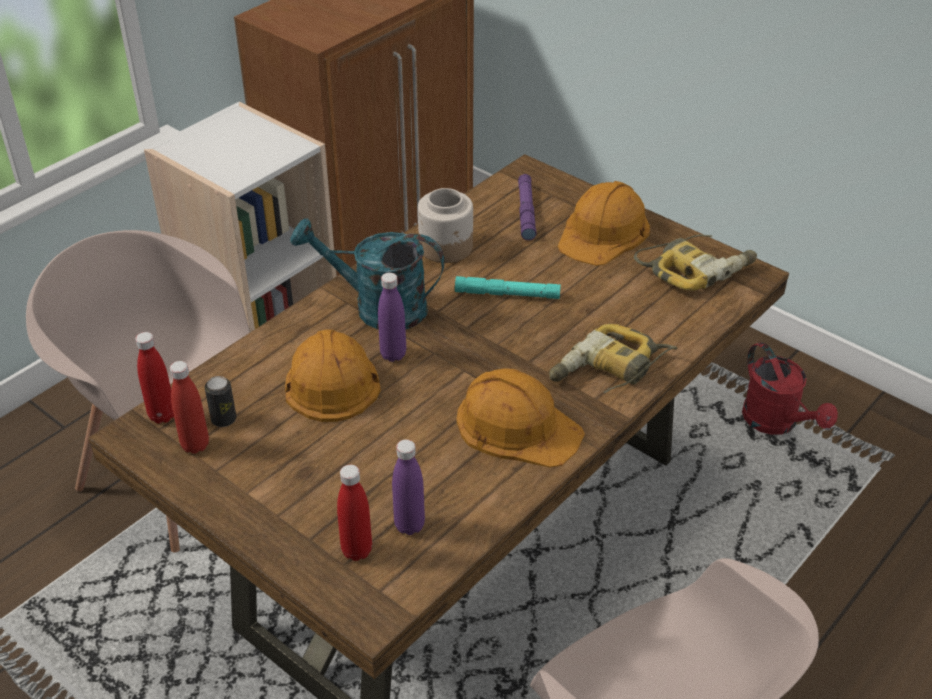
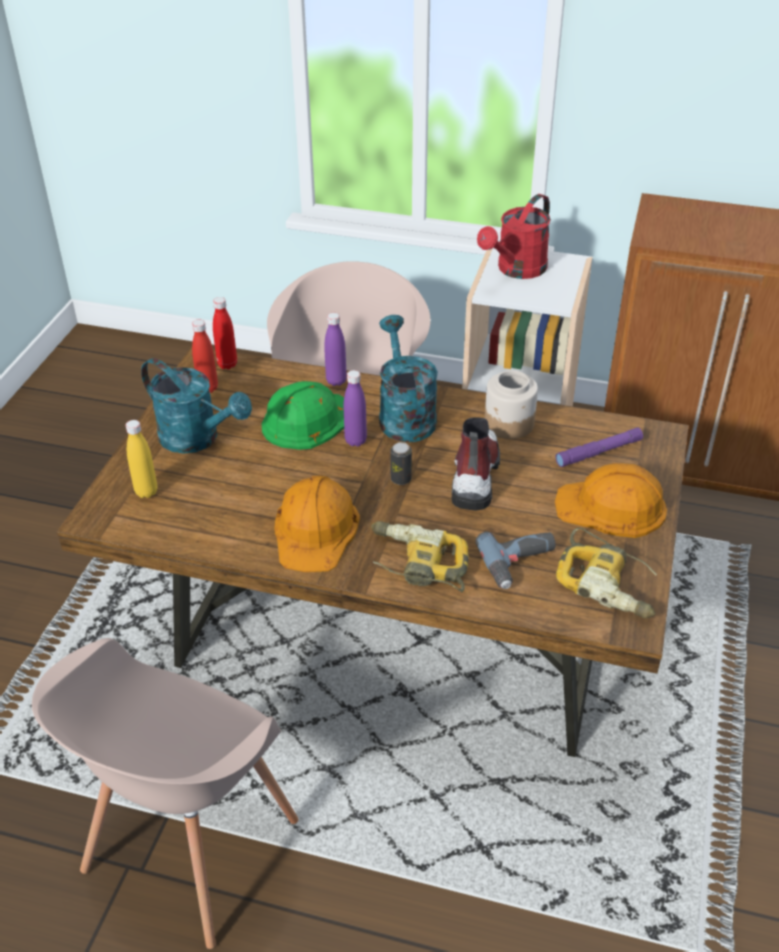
camera: 65 degrees right, 0 degrees up
can [205,376,236,427] -> can moved to [390,442,412,485]
orange hard hat [285,330,381,422] -> green hard hat [262,381,344,450]
red bottle [337,465,372,561] -> yellow bottle [126,420,158,498]
purple bottle [392,439,425,535] -> purple bottle moved to [324,313,347,386]
turquoise flashlight [455,276,561,299] -> boot [452,417,500,511]
red watering can [742,342,838,435] -> red watering can moved to [477,194,551,279]
none -> turquoise watering can [141,358,252,454]
none -> power drill [475,532,555,589]

